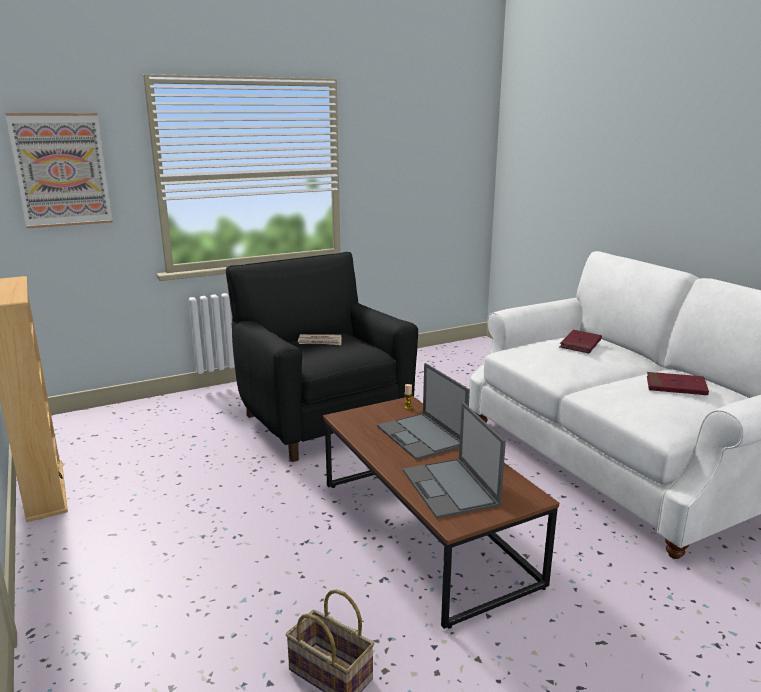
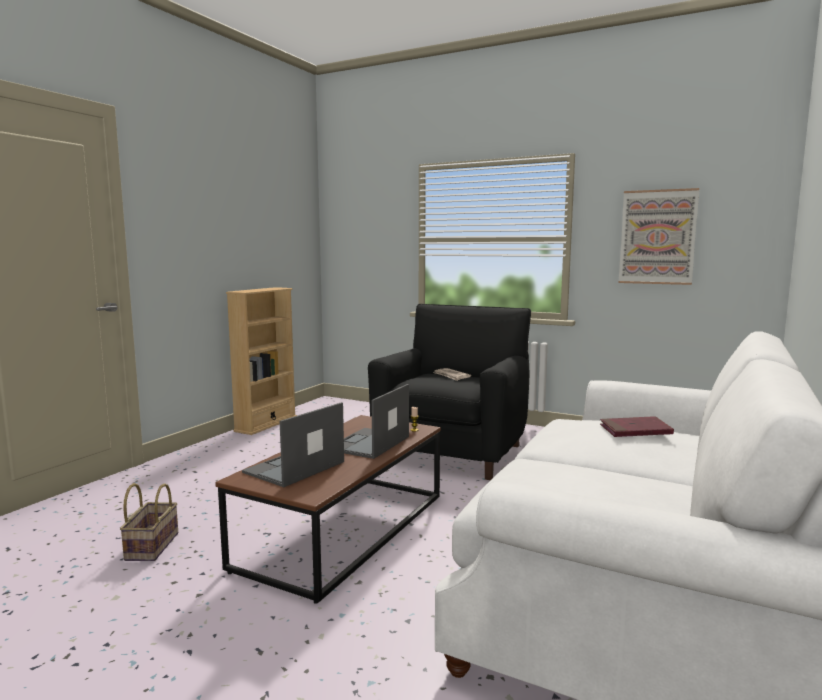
camera: 55 degrees right, 10 degrees down
picture [6,113,113,228] -> picture moved to [618,188,700,285]
red book [647,372,709,396] -> none

